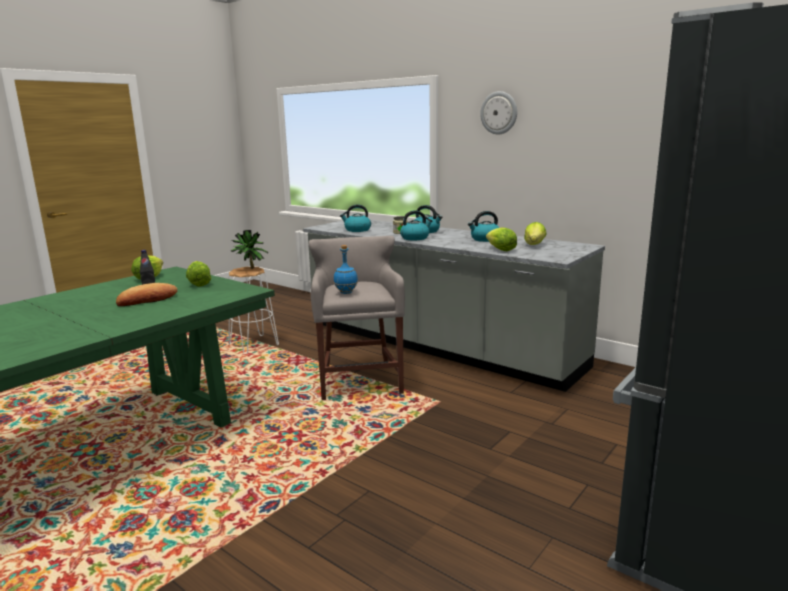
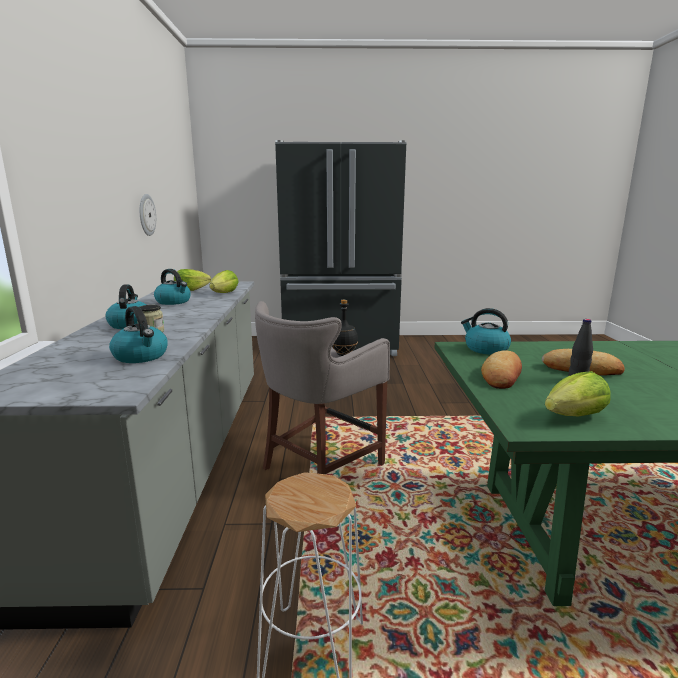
camera: 130 degrees left, 0 degrees up
lettuce [186,261,211,286] -> bread [481,350,522,389]
potted plant [230,230,268,269] -> none
blue bottle [334,245,358,294] -> black bottle [332,300,358,356]
kettle [400,210,432,240] -> kettle moved to [461,308,511,355]
wall clock [480,91,517,135] -> wall clock moved to [140,194,156,236]

